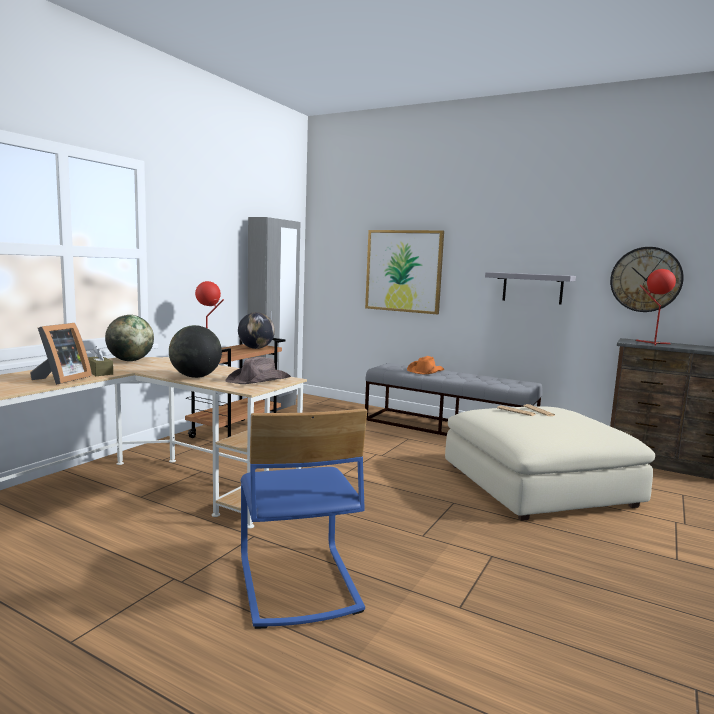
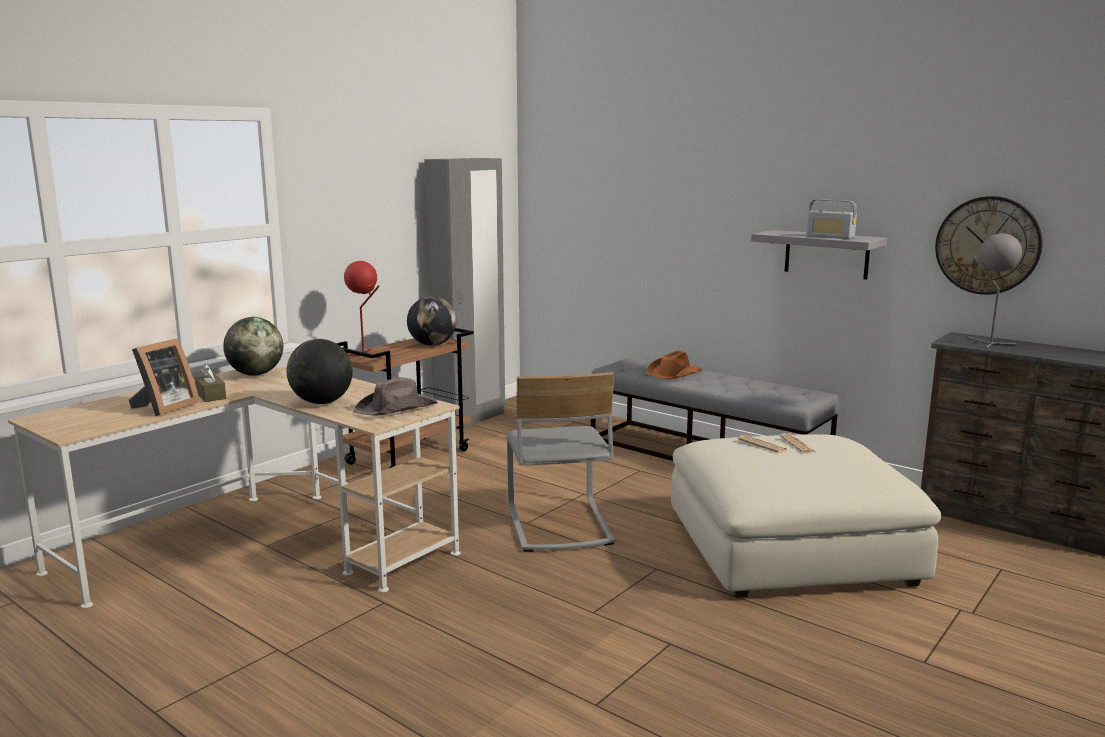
camera: 10 degrees right, 5 degrees up
blue chair [241,409,367,629] -> none
picture [365,230,444,314] -> none
red table lamp [635,269,676,346] -> grey table lamp [966,233,1022,349]
none -> grey chair [506,372,615,552]
none -> radio [807,199,857,239]

